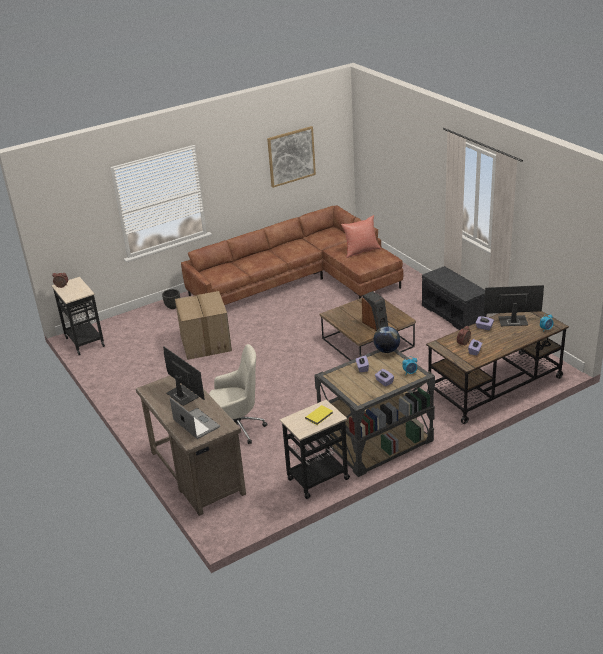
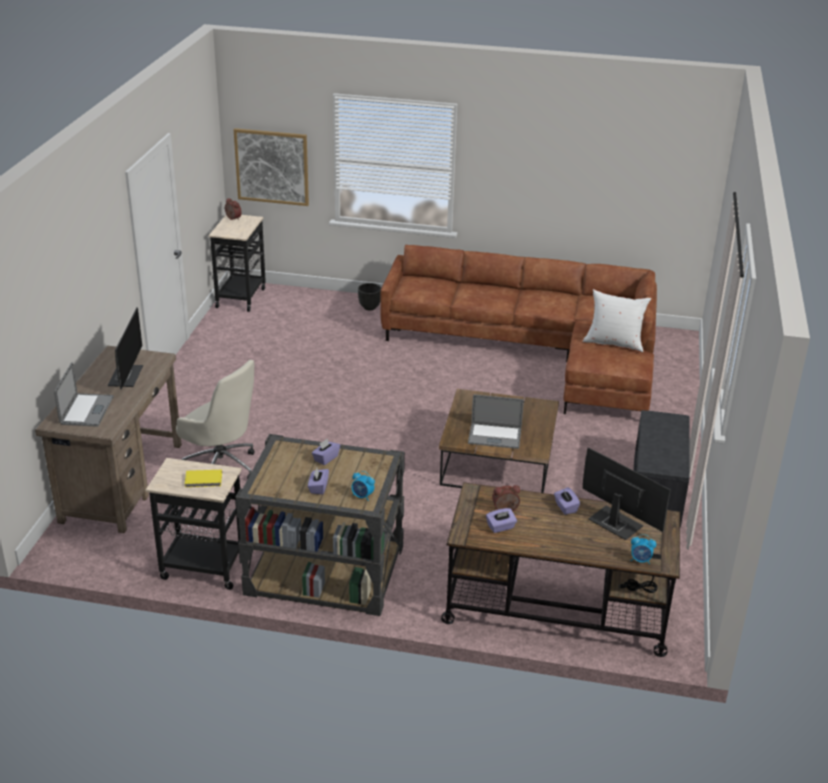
camera: 40 degrees right, 0 degrees up
cardboard box [175,291,232,360] -> none
picture [267,126,316,188] -> picture moved to [234,128,309,206]
red pillow [341,215,381,258] -> white pillow [583,289,651,352]
speaker [362,291,388,331] -> laptop [468,394,524,449]
globe [373,326,400,353] -> none

